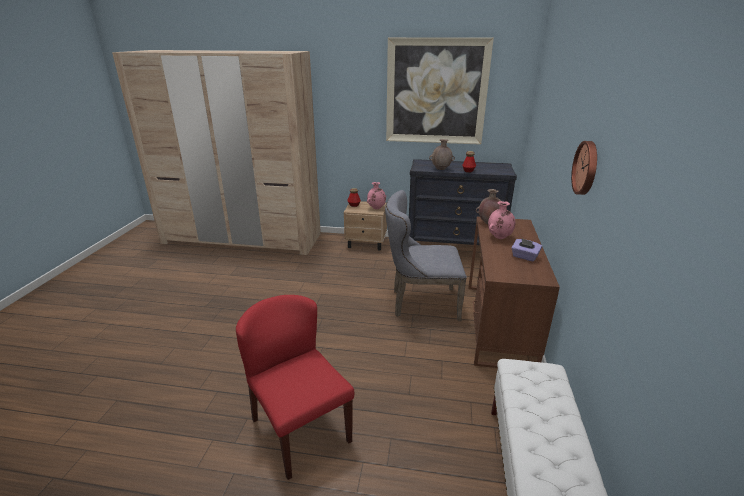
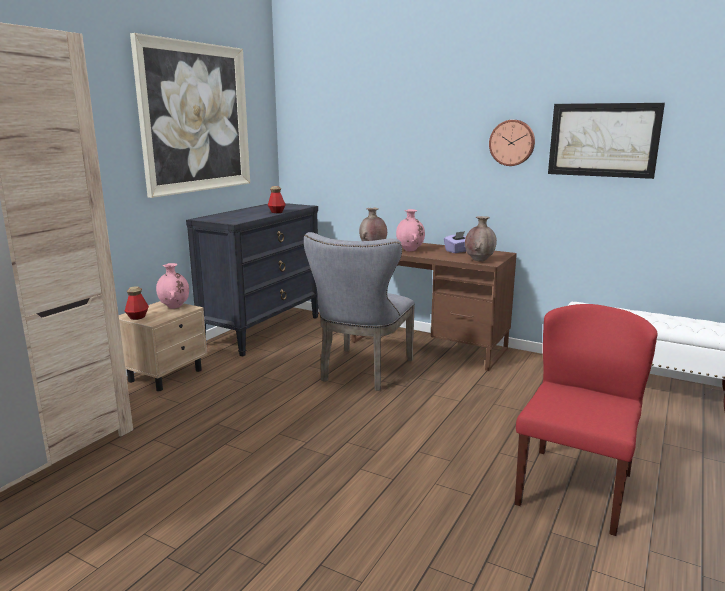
camera: 70 degrees left, 10 degrees down
red chair [236,295,354,480] -> red chair turned 135 degrees clockwise [515,304,657,536]
brown vase [429,139,455,170] -> brown vase moved to [465,216,497,261]
none -> picture [548,103,665,179]

